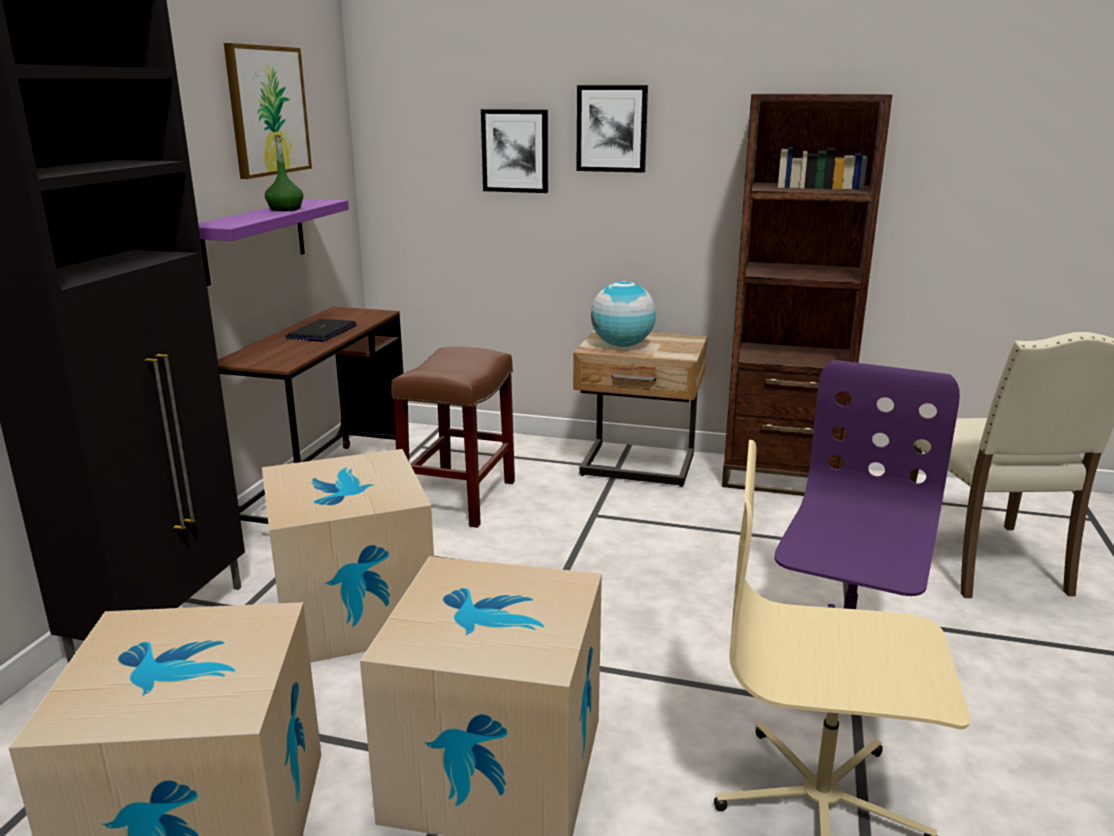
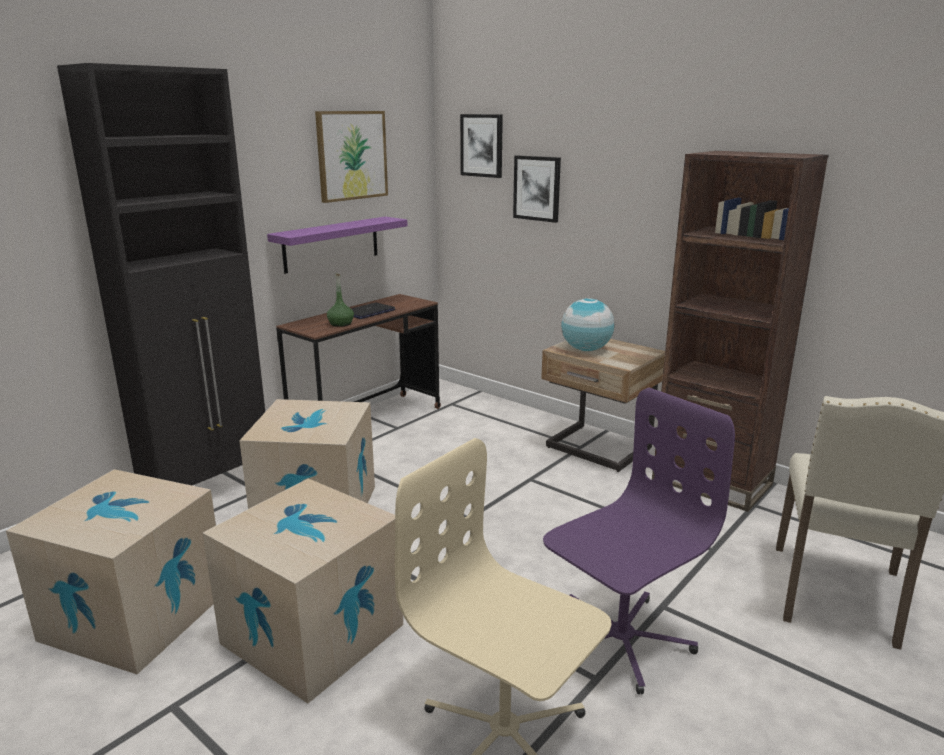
camera: 25 degrees right, 0 degrees up
green bottle [265,135,304,211] -> green bottle moved to [327,274,354,327]
brown stool [391,347,515,528] -> none
picture [576,85,648,173] -> picture moved to [460,114,503,178]

